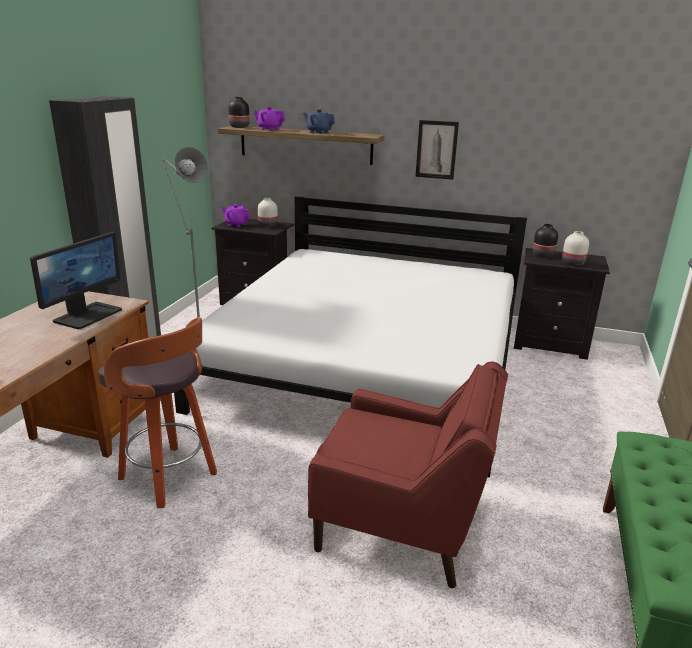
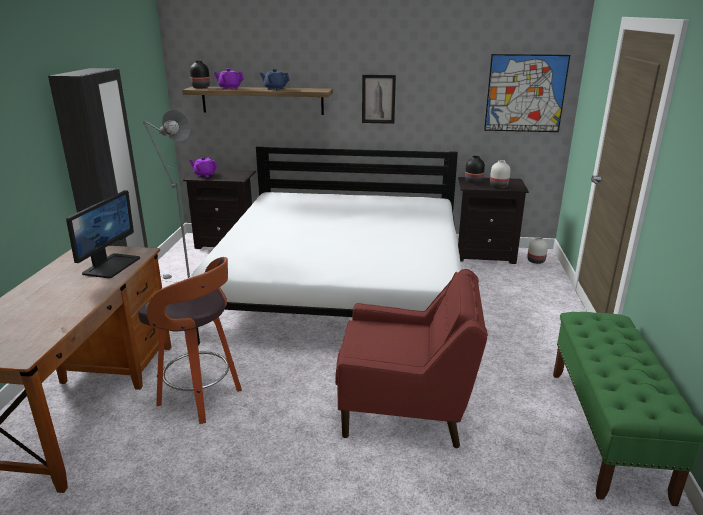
camera: 10 degrees left, 0 degrees up
white vase [258,198,278,227] -> white vase moved to [527,237,548,264]
none -> picture [484,54,570,132]

